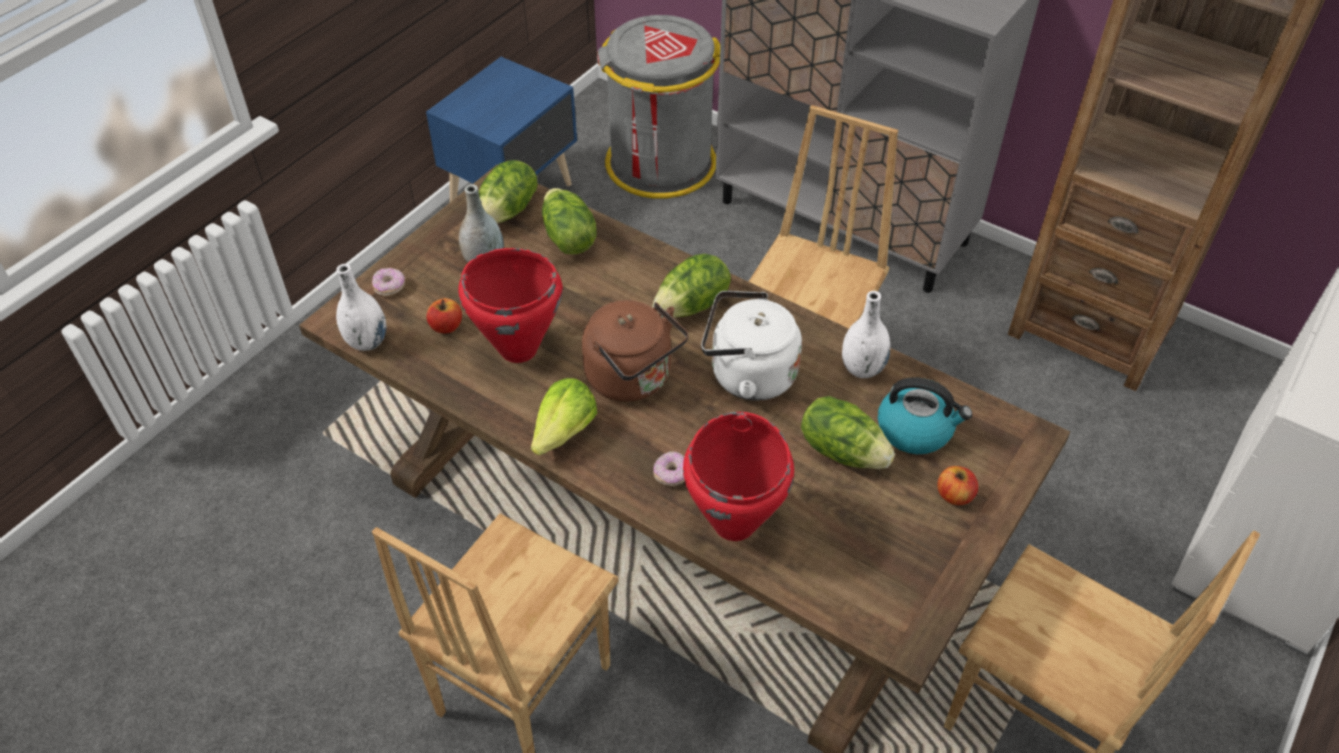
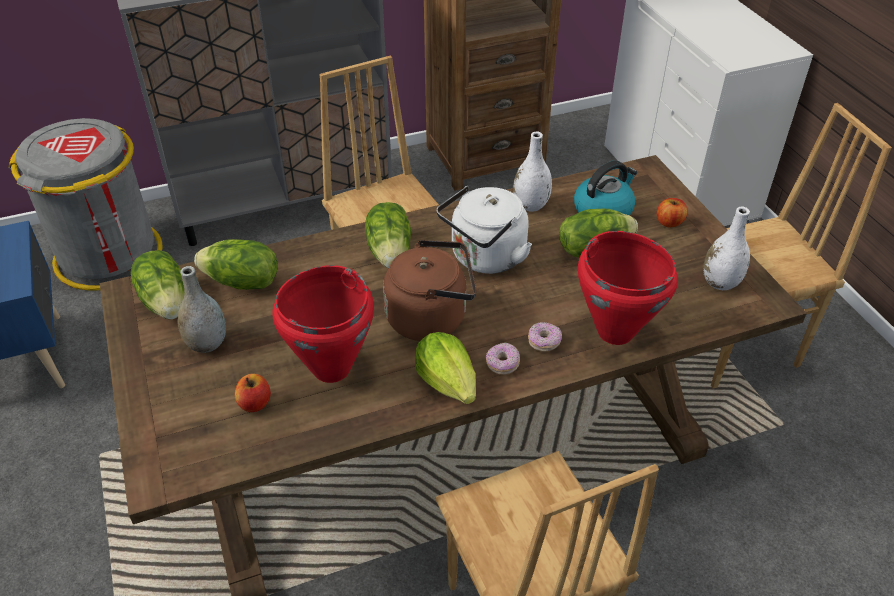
camera: 55 degrees left, 5 degrees down
white vase [336,264,387,351] -> white vase moved to [703,206,750,290]
donut [372,268,405,296] -> donut moved to [486,343,520,375]

